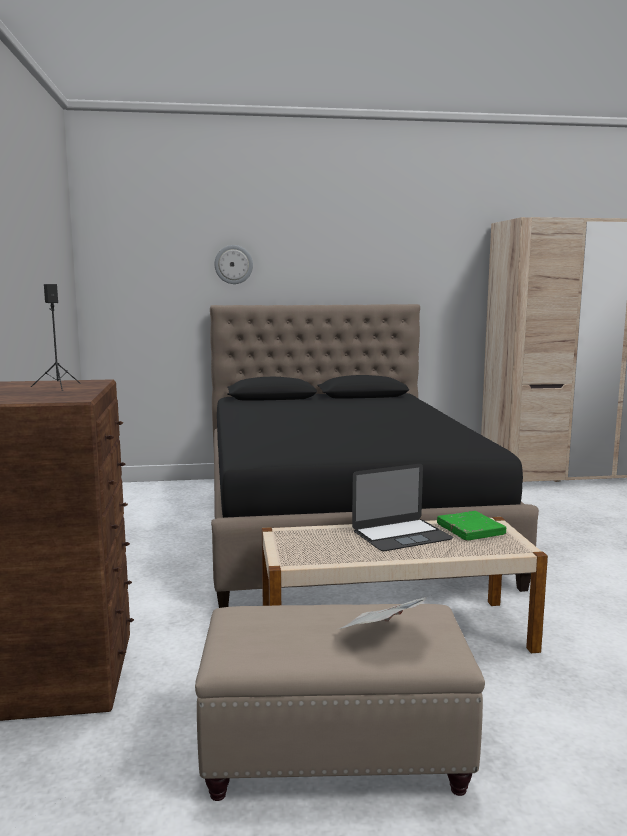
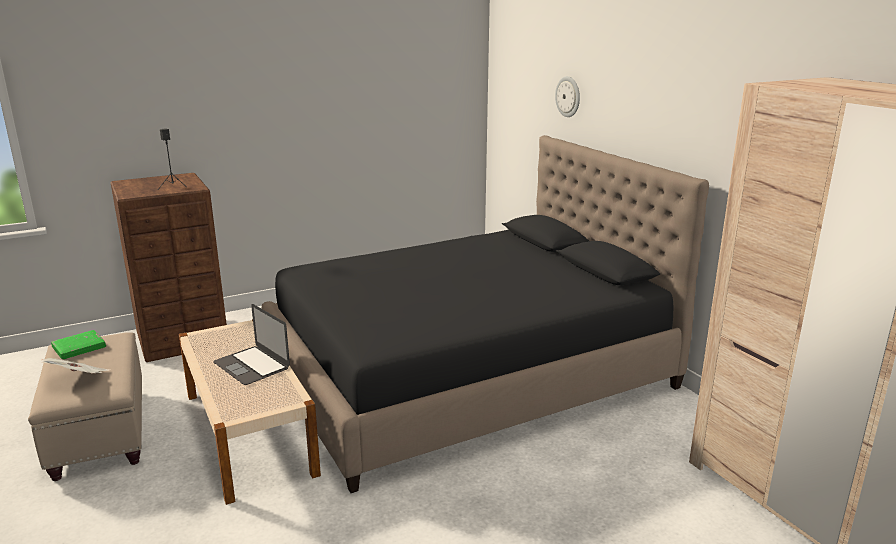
camera: 70 degrees right, 10 degrees up
green book [437,511,506,541] -> green book moved to [51,330,106,359]

